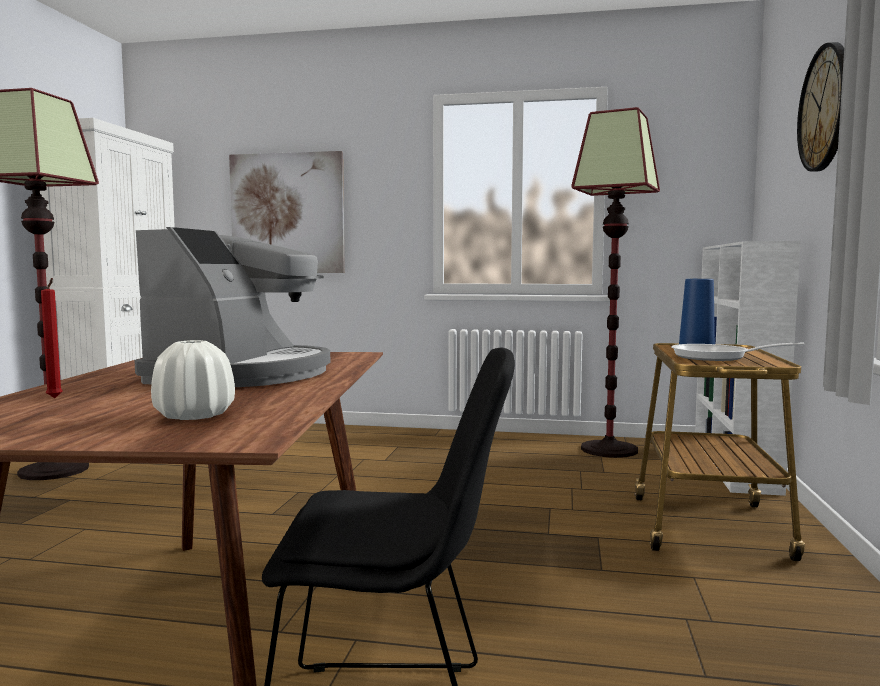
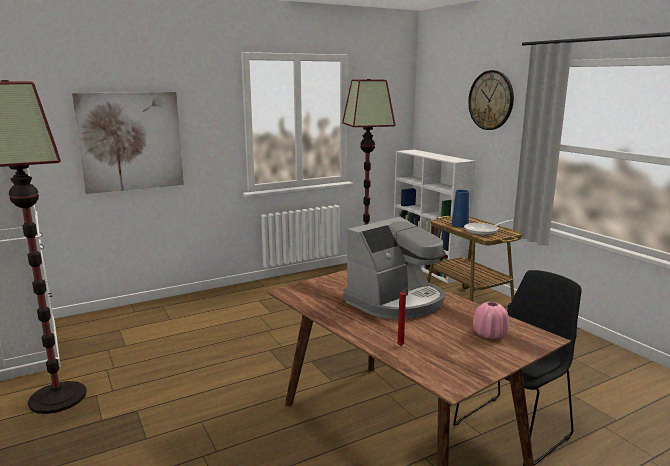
camera: 40 degrees left, 10 degrees up
coffee machine [134,227,330,387] -> coffee machine turned 75 degrees clockwise [343,217,445,319]
white vase [151,340,235,420] -> pink vase [473,302,509,339]

